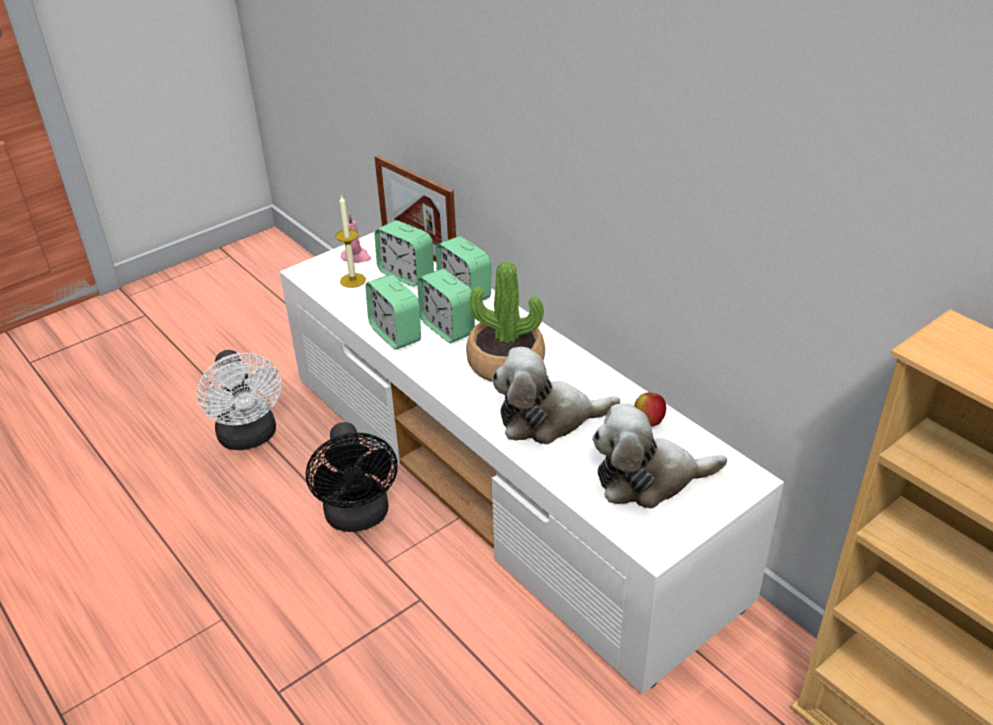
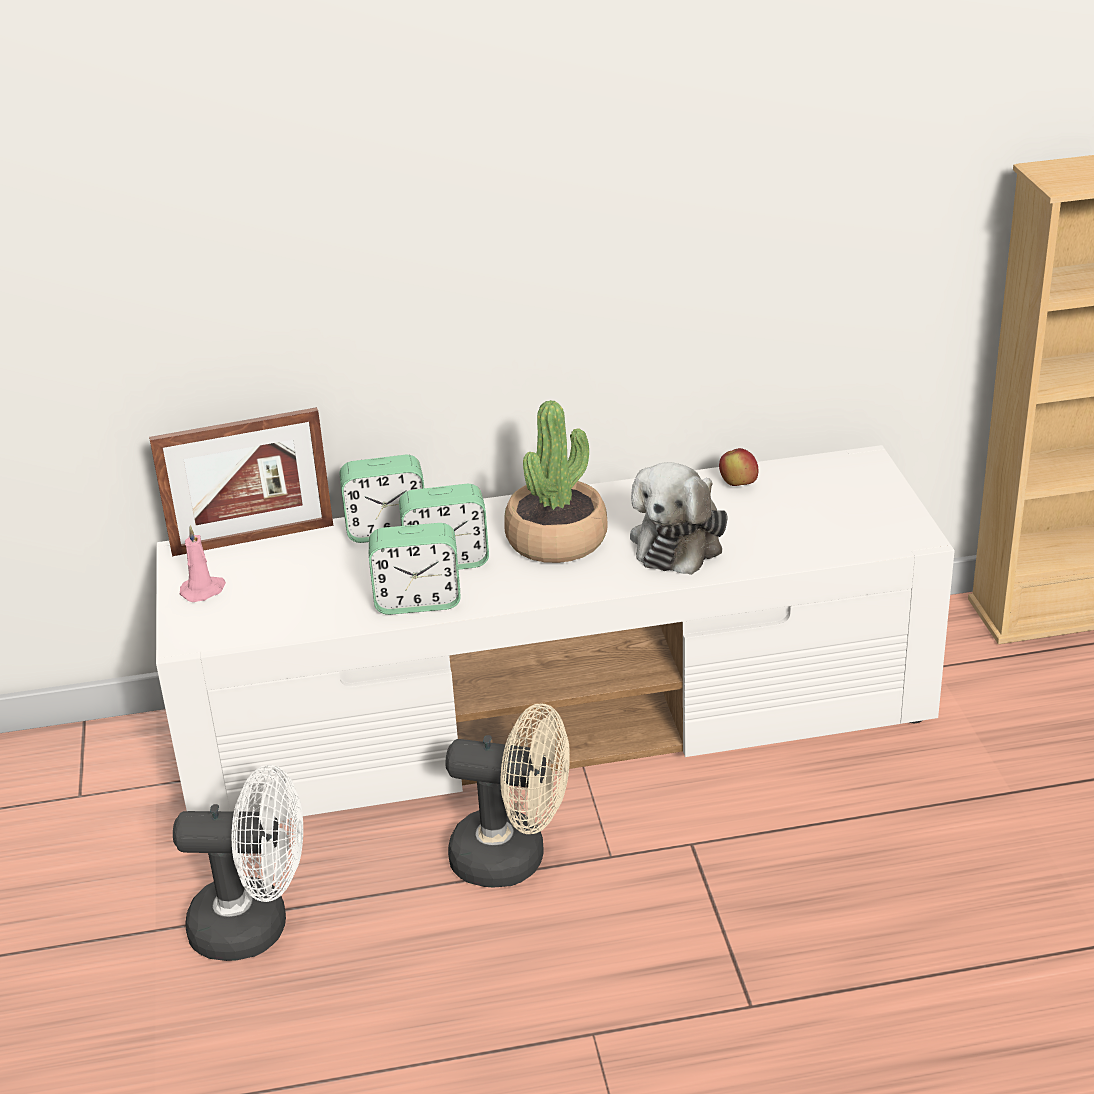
camera: 60 degrees left, 5 degrees down
black fan [306,422,398,532] -> beige fan [445,703,570,888]
candle [336,194,366,288] -> none
alarm clock [375,220,434,286] -> none
plush toy [592,403,727,509] -> none

